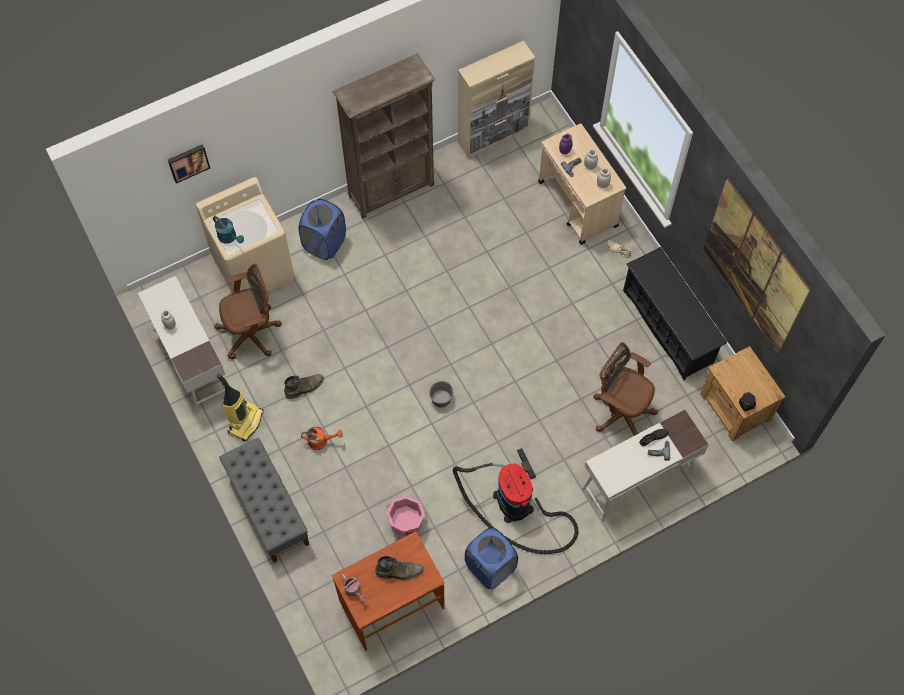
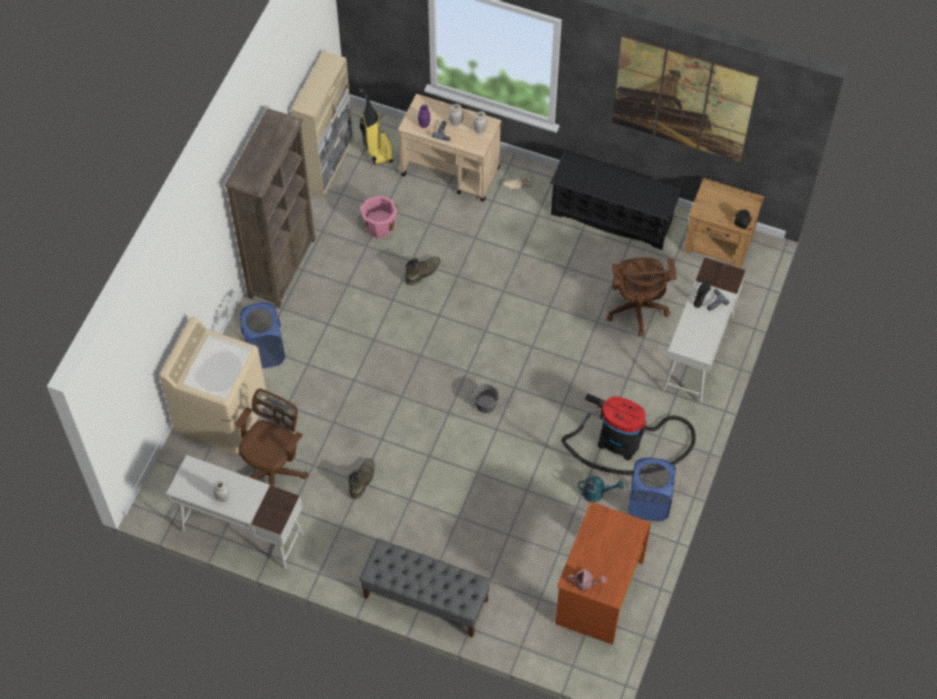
camera: 40 degrees left, 5 degrees down
picture [168,144,210,184] -> none
turquoise watering can [213,216,244,243] -> turquoise watering can moved to [578,476,624,502]
vacuum cleaner [217,374,264,442] -> vacuum cleaner moved to [359,89,394,165]
orange watering can [301,427,343,450] -> none
green boot [376,556,424,580] -> green boot moved to [405,256,440,286]
pink bucket [386,496,427,537] -> pink bucket moved to [358,195,399,238]
brown office chair [593,342,658,436] -> brown office chair turned 90 degrees counterclockwise [607,258,677,337]

